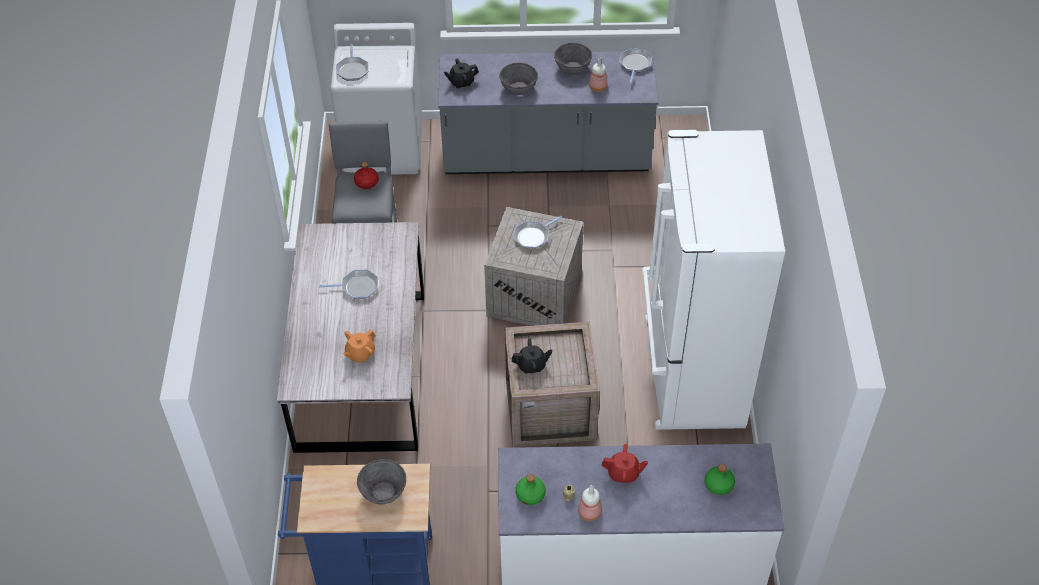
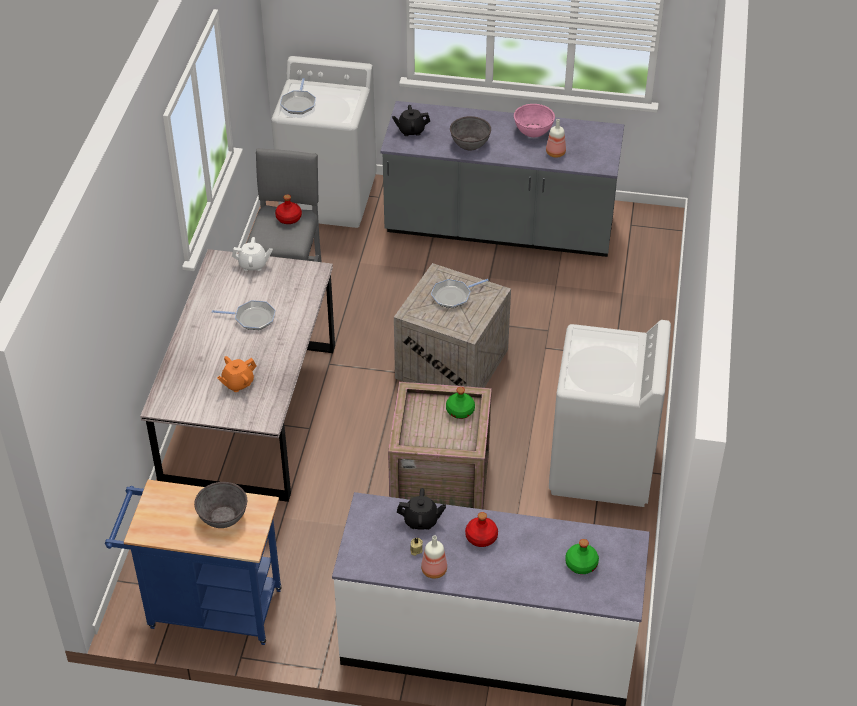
camera: 10 degrees right, 5 degrees down
black teapot [512,339,552,374] -> black teapot moved to [397,488,446,530]
green bottle [515,474,546,505] -> green bottle moved to [446,387,475,419]
grey bowl [554,43,592,75] -> pink bowl [514,104,555,137]
red teapot [602,444,648,483] -> red bottle [465,512,498,547]
frying pan [619,48,652,85] -> none
white fridge [642,130,785,430] -> white washing machine [549,320,671,507]
none -> white teapot [232,237,273,271]

